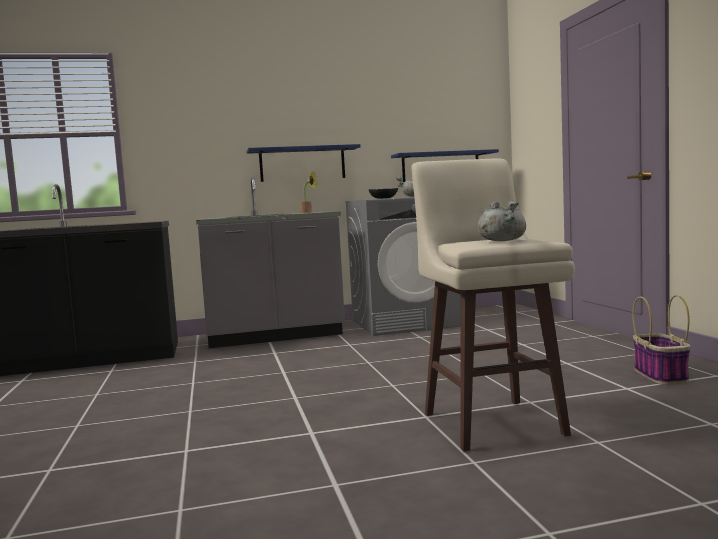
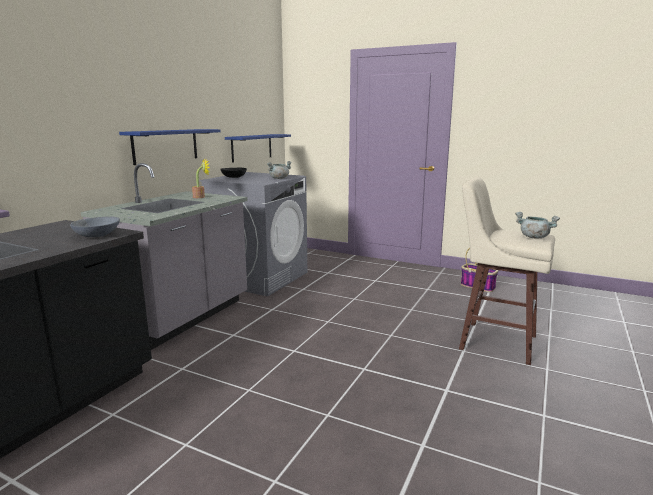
camera: 50 degrees left, 10 degrees up
none -> grey bowl [70,216,120,237]

